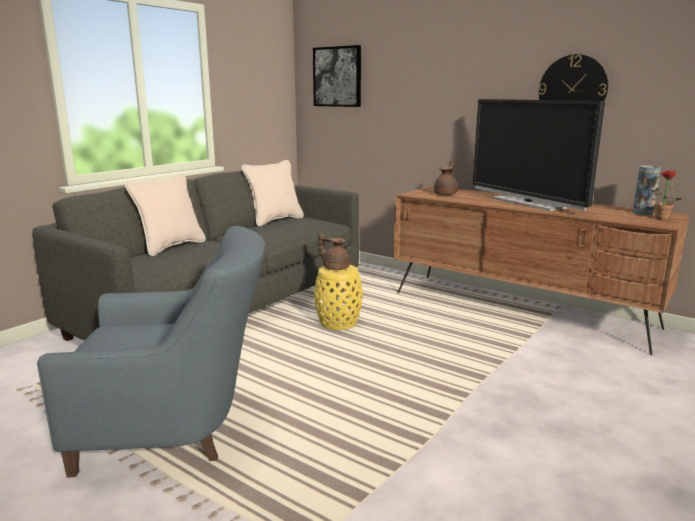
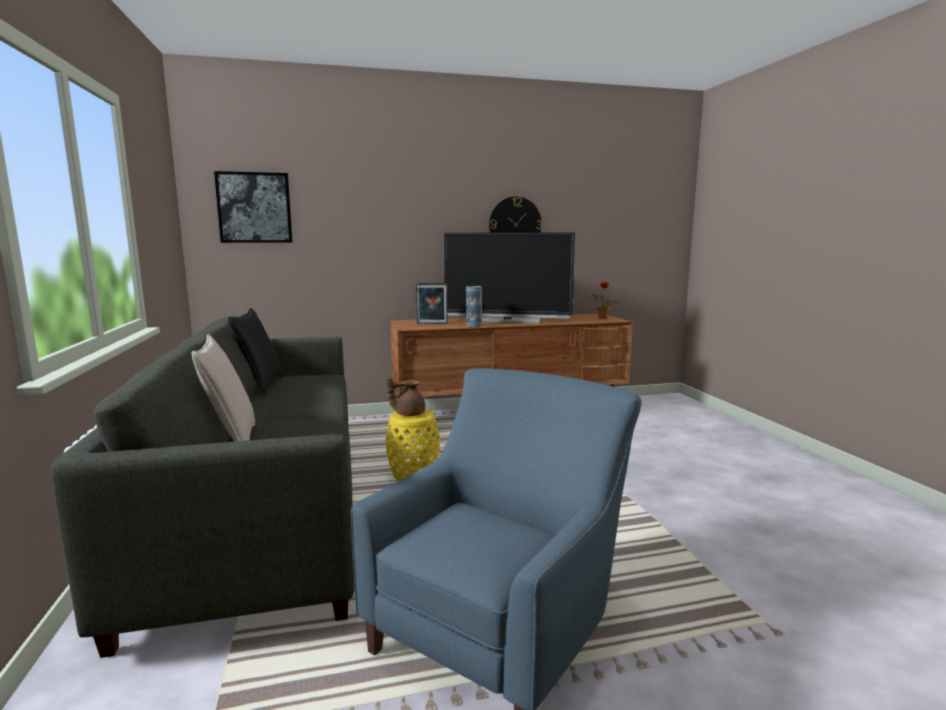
camera: 50 degrees left, 5 degrees down
beige pillow [242,160,304,226] -> black pillow [228,308,283,394]
brown teapot [434,160,458,195] -> picture frame [416,283,448,324]
vase [633,165,661,215] -> vase moved to [466,286,482,327]

